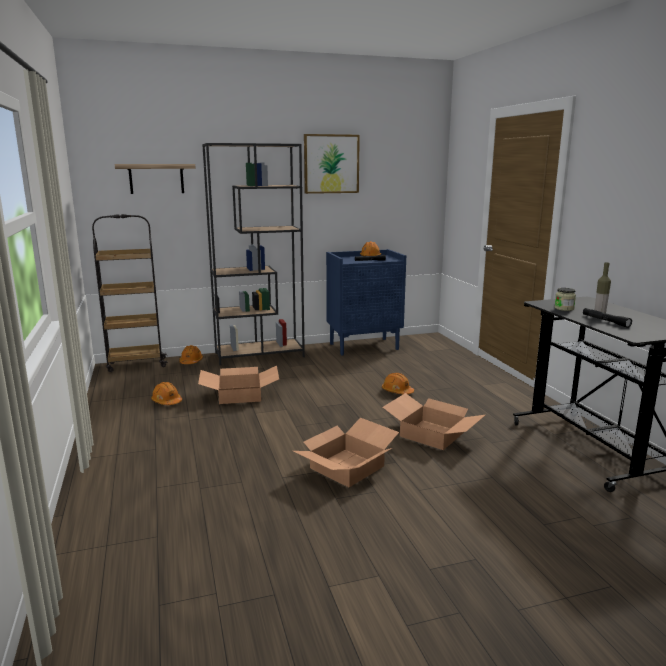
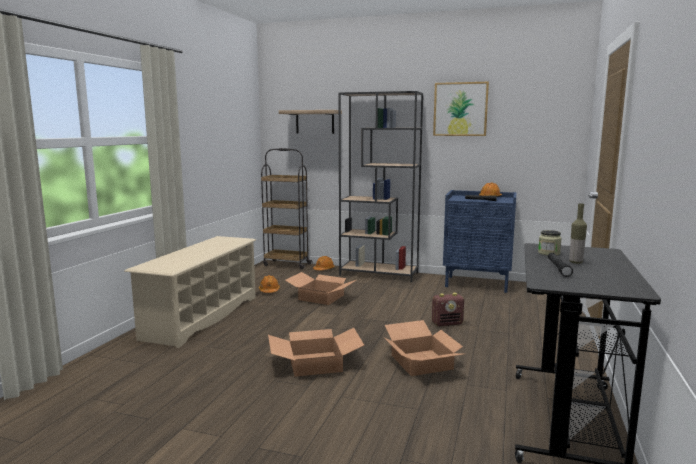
camera: 35 degrees right, 5 degrees down
orange hard hat [382,373,414,394] -> radio [432,293,464,326]
none -> beige shoe rack [124,236,256,348]

